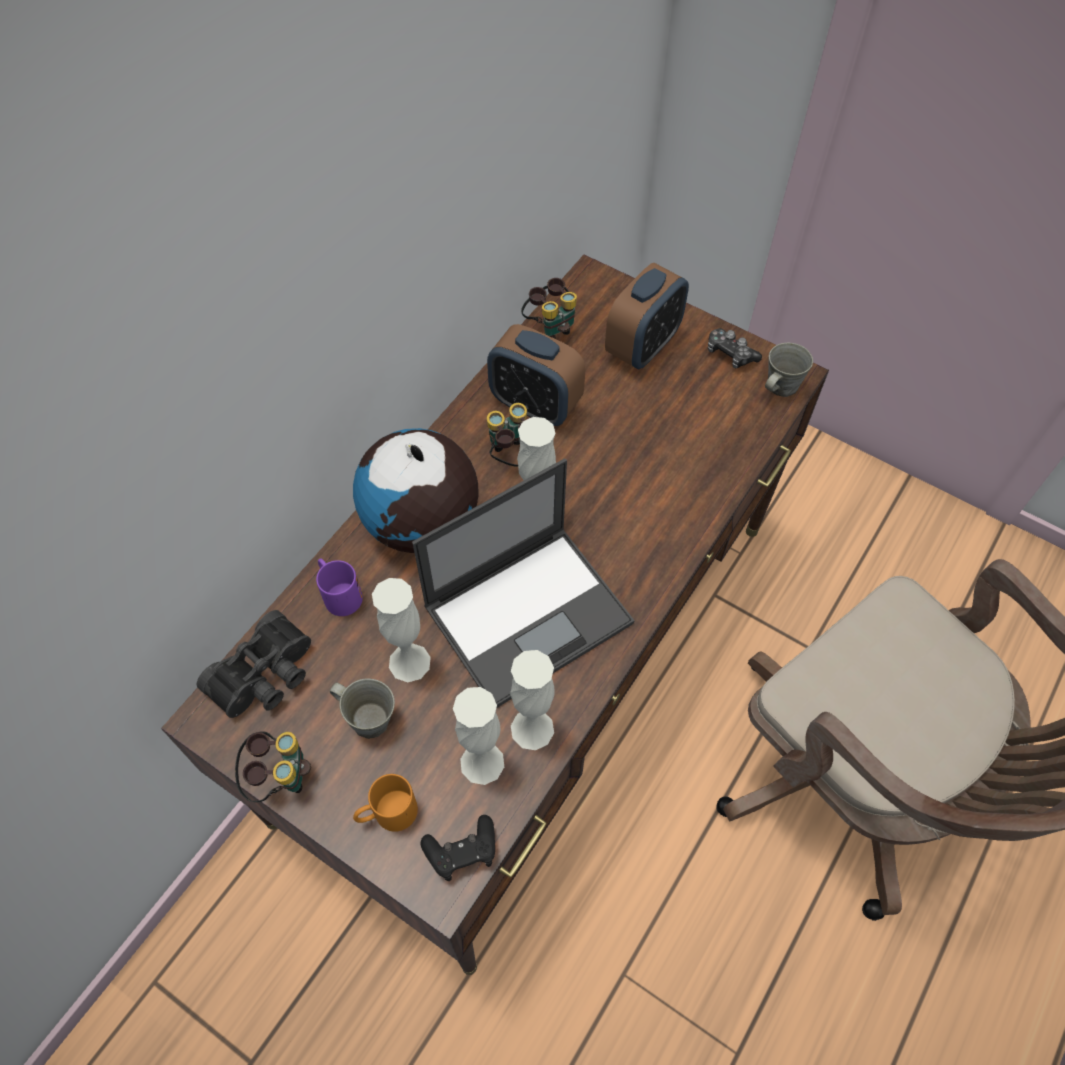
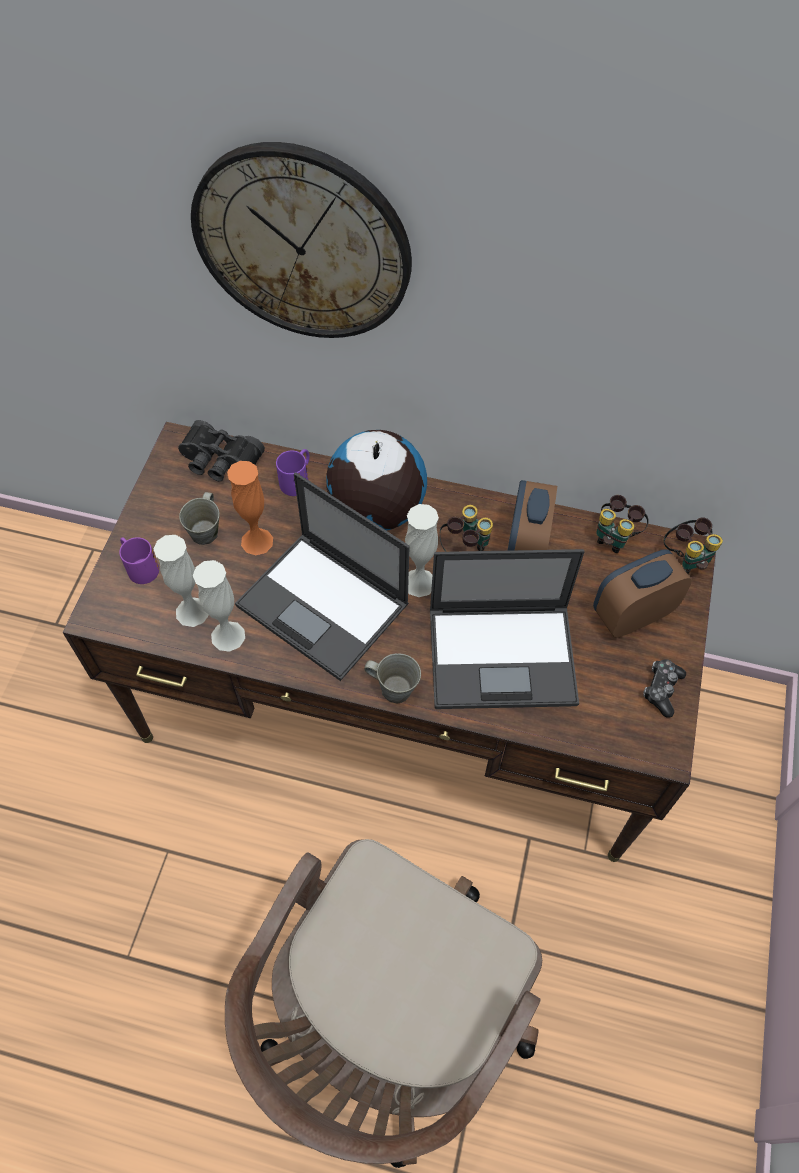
camera: 70 degrees right, 0 degrees up
binoculars [235,731,311,802] -> binoculars moved to [664,517,723,574]
orange mug [353,774,418,832] -> purple mug [119,537,159,584]
white vase [372,578,431,682] -> orange vase [227,461,273,555]
black game controller [420,815,495,881] -> none
alarm clock [605,263,689,369] -> alarm clock turned 135 degrees clockwise [593,549,692,638]
grey mug [765,343,813,397] -> grey mug moved to [364,653,421,704]
none -> wall clock [191,142,412,338]
none -> laptop [430,549,585,709]

